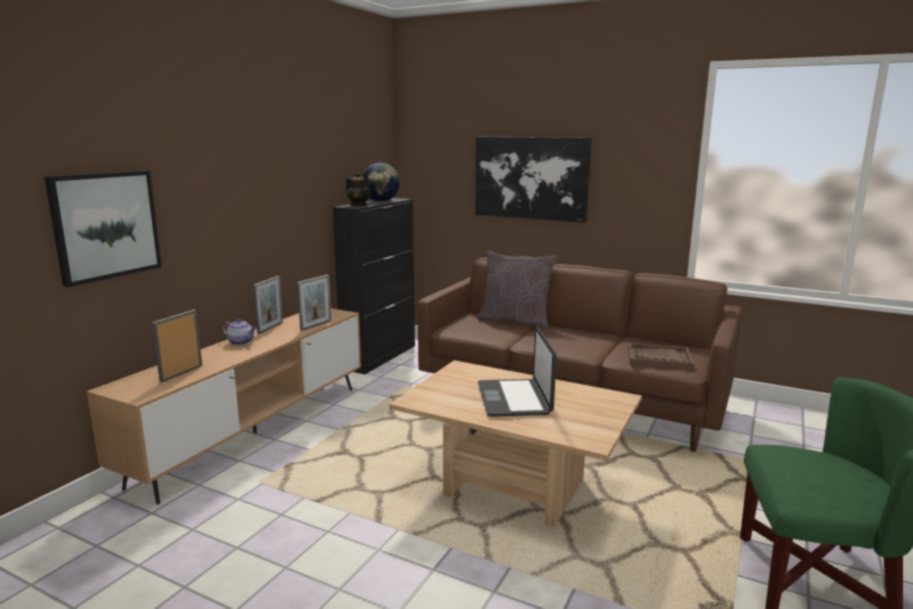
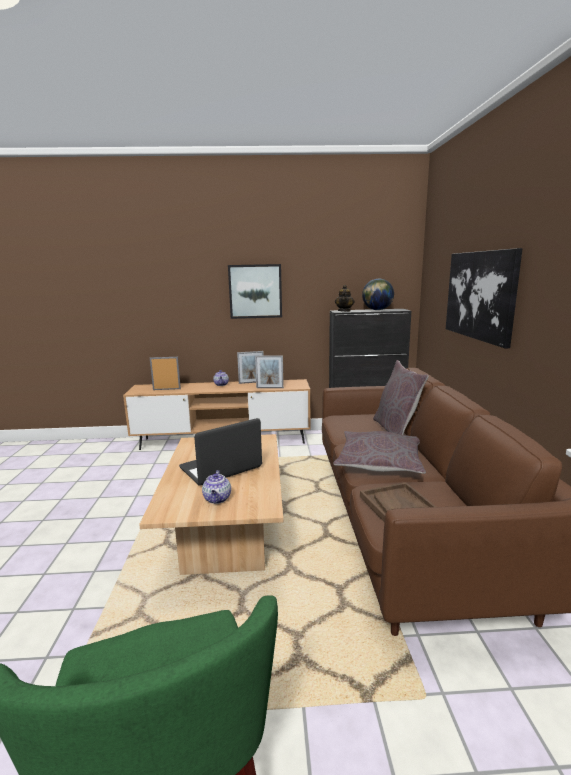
camera: 60 degrees right, 0 degrees up
picture [45,170,162,287] -> picture moved to [228,264,282,319]
none -> teapot [202,470,231,504]
none -> grey pillow [333,431,426,474]

